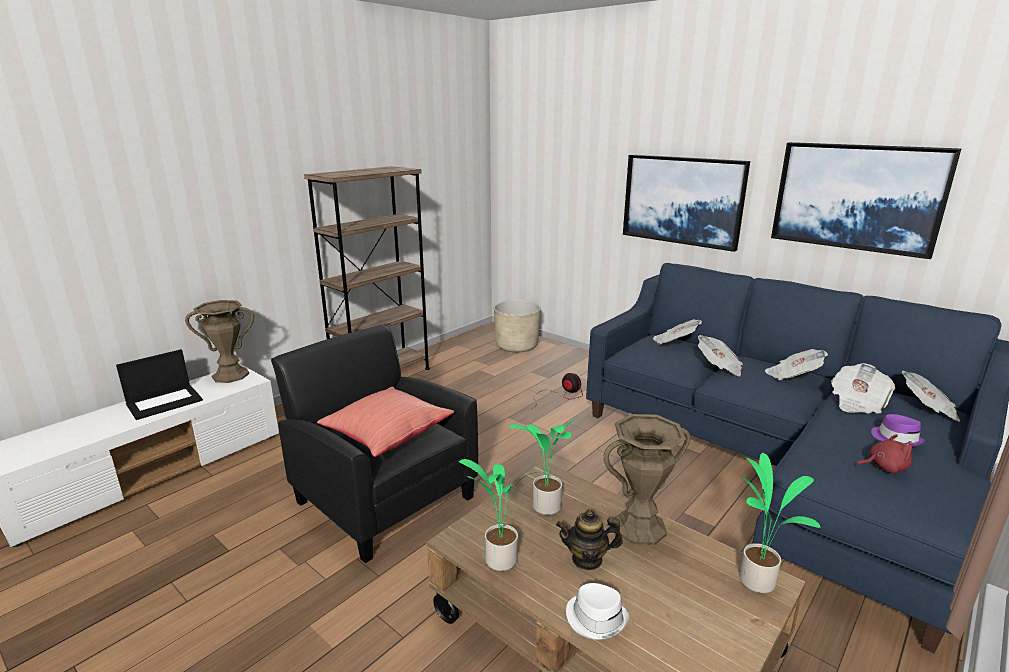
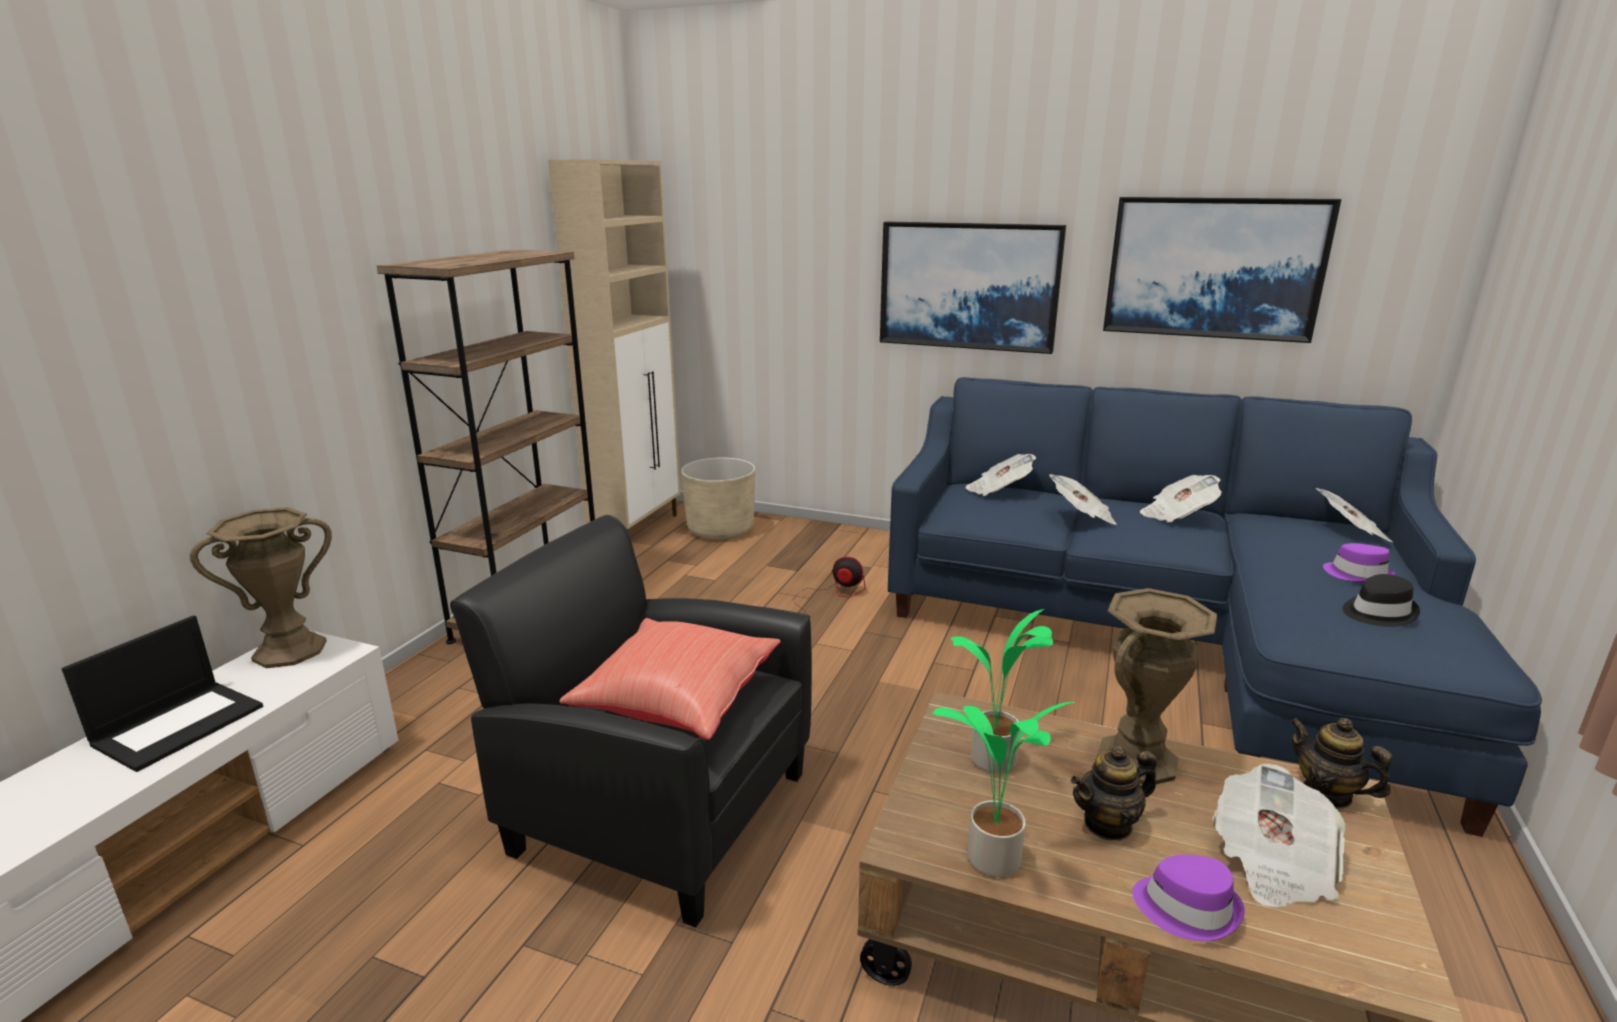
camera: 20 degrees left, 0 degrees up
white hat [566,583,629,640] -> purple hat [1132,855,1245,941]
potted plant [739,453,821,593] -> teapot [1290,718,1392,809]
newspaper [831,363,895,414] -> newspaper moved to [1212,764,1346,907]
red plush toy [856,434,912,473] -> black hat [1342,574,1420,627]
none -> beige cabinet [548,159,680,531]

